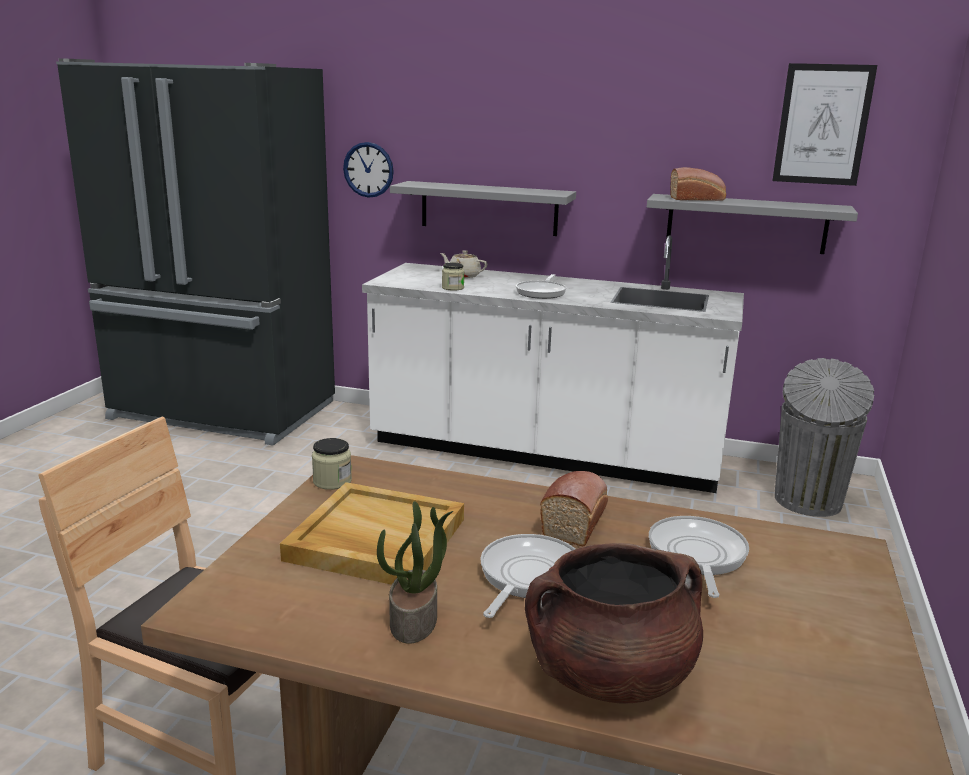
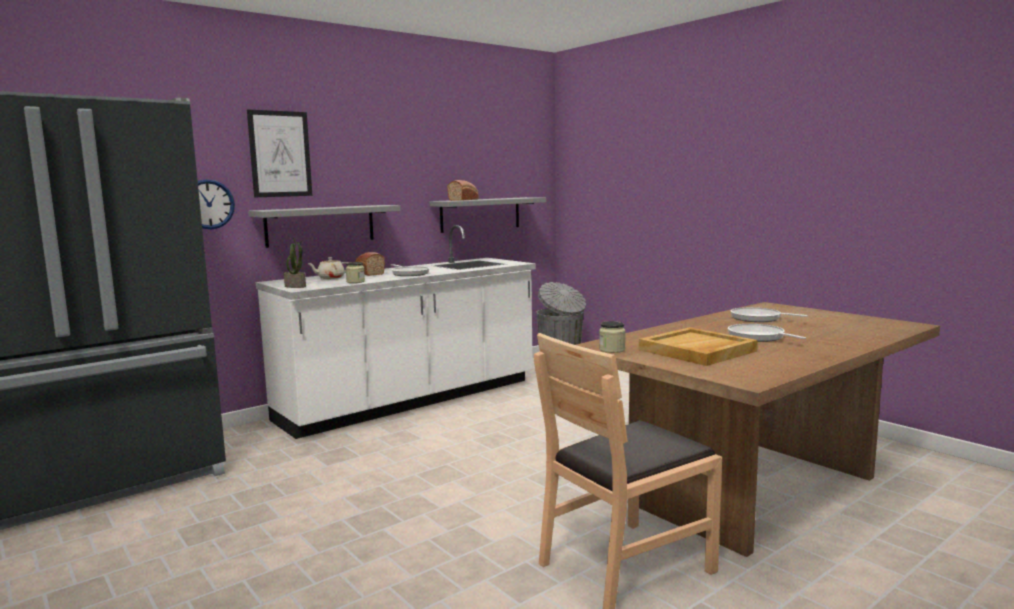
camera: 55 degrees left, 10 degrees down
potted plant [377,501,453,644] -> potted plant moved to [284,237,306,288]
brown cooking pot [525,543,703,704] -> none
bread [540,471,608,546] -> bread moved to [355,252,385,276]
picture [773,63,877,186] -> picture moved to [247,110,312,197]

